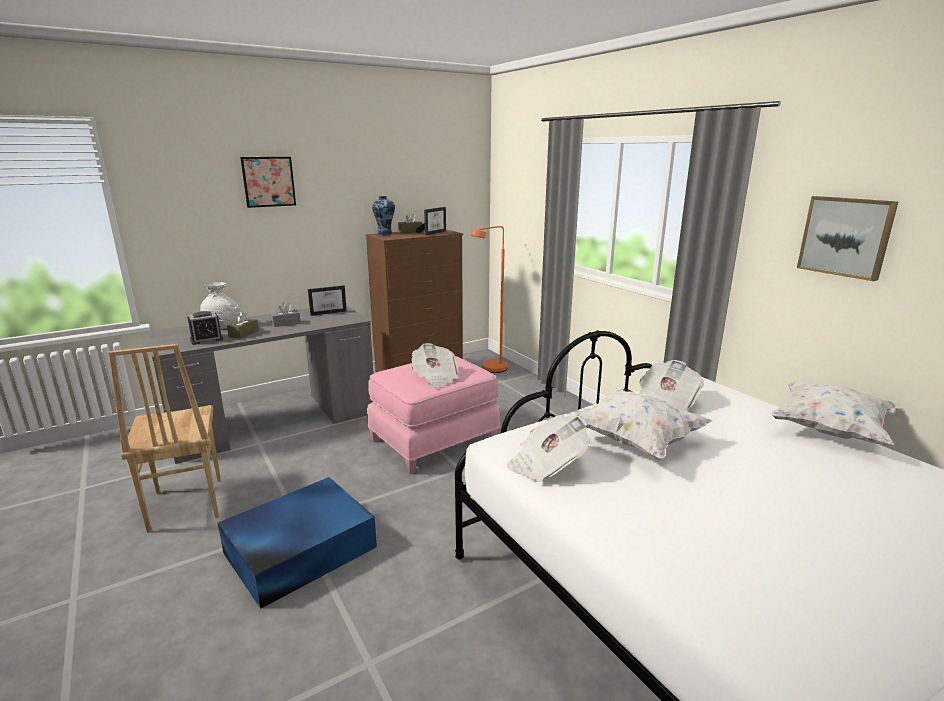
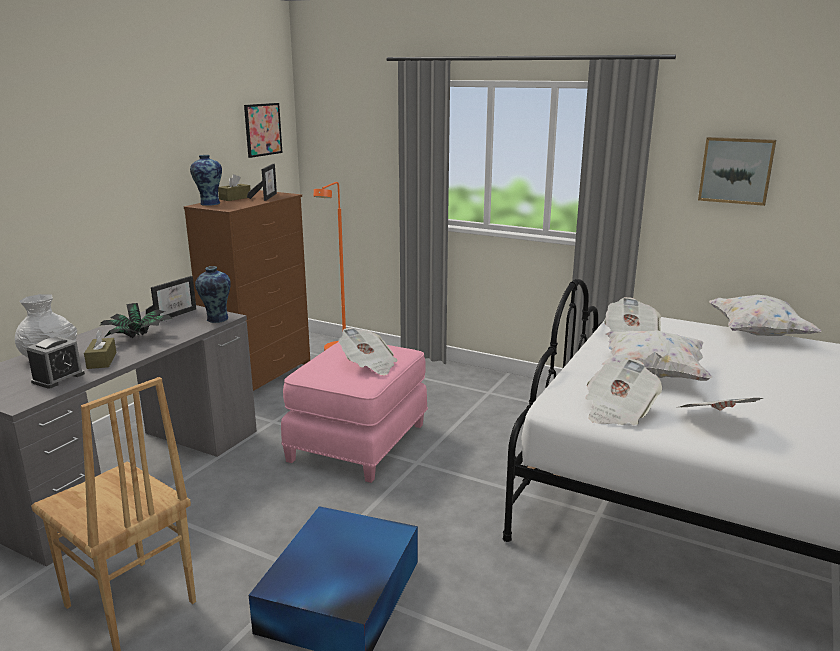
camera: 30 degrees left, 0 degrees up
picture [240,157,296,208] -> picture moved to [244,103,282,158]
grey tissue box [270,302,301,327] -> potted plant [100,303,172,338]
none -> vase [195,266,231,323]
none -> newspaper [678,398,763,411]

